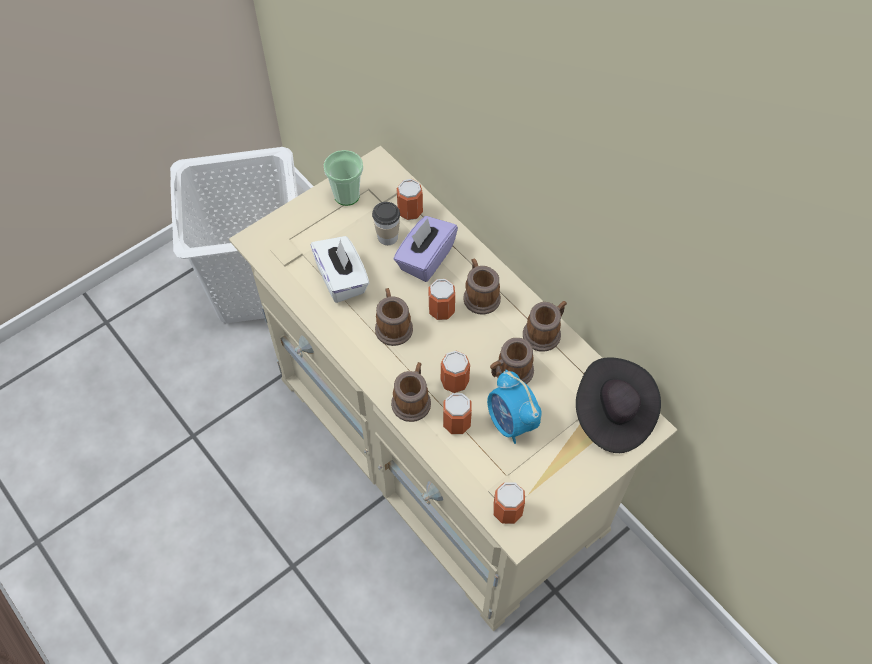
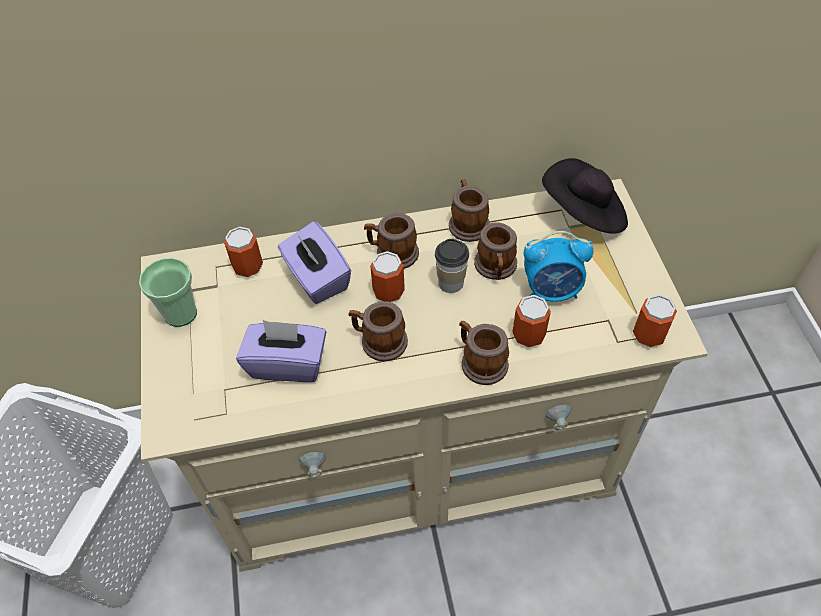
camera: 60 degrees left, 5 degrees down
white tissue box [310,236,369,303] -> purple tissue box [236,320,326,382]
cup [372,202,400,245] -> cup moved to [435,239,469,293]
can [441,351,470,393] -> none

